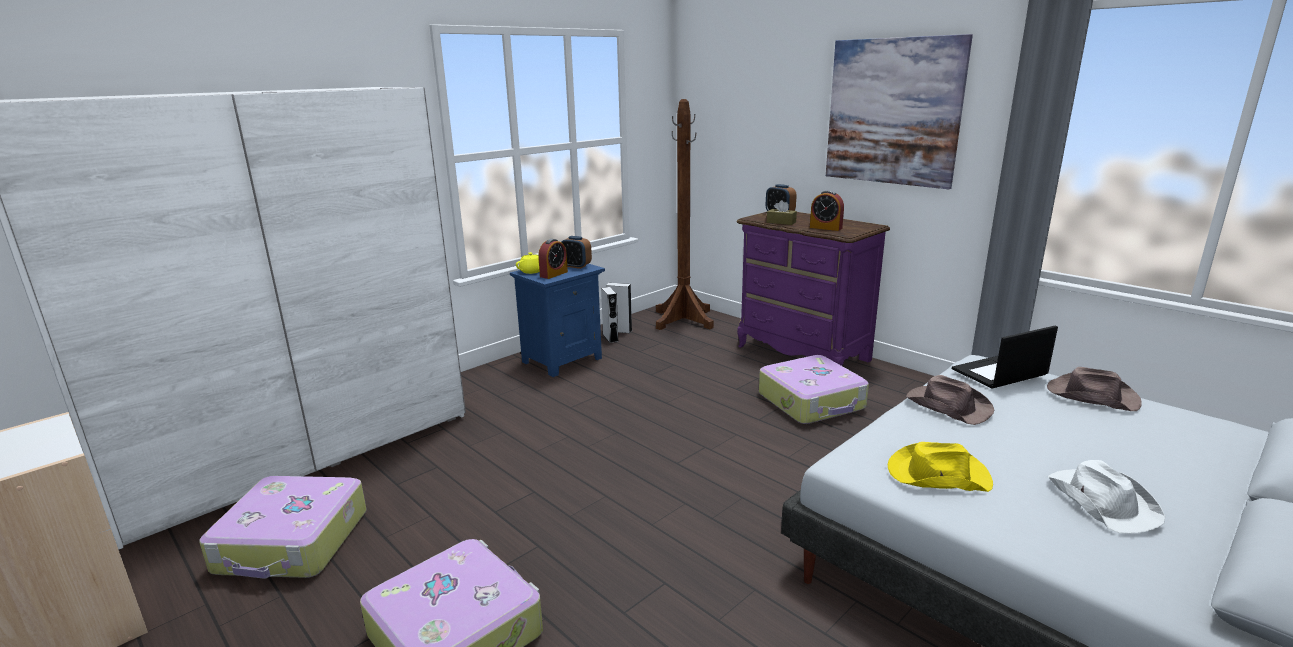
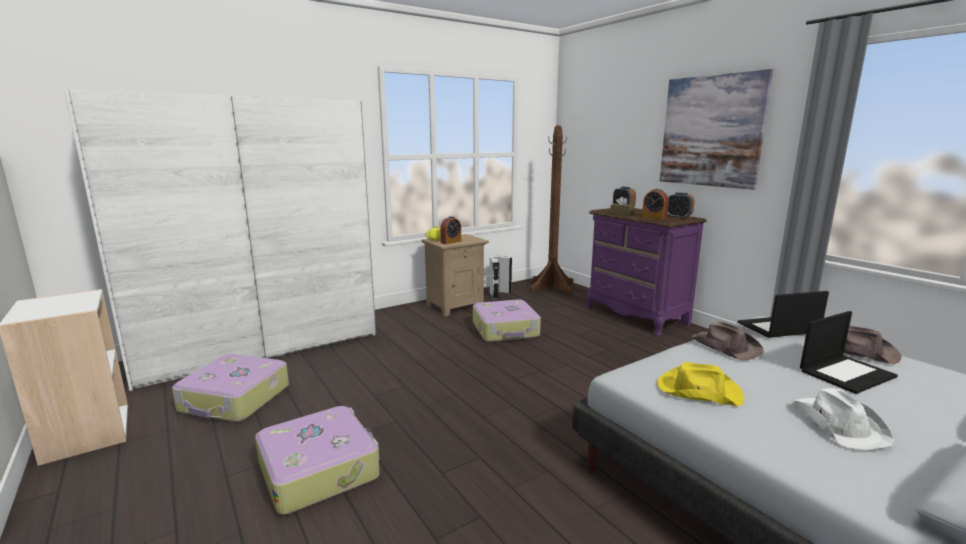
camera: 10 degrees right, 5 degrees down
blue nightstand [510,264,605,377] -> beige nightstand [421,234,489,316]
alarm clock [561,236,592,269] -> alarm clock moved to [668,192,695,219]
suitcase [759,355,869,424] -> suitcase moved to [473,299,541,342]
none -> laptop [800,311,898,394]

